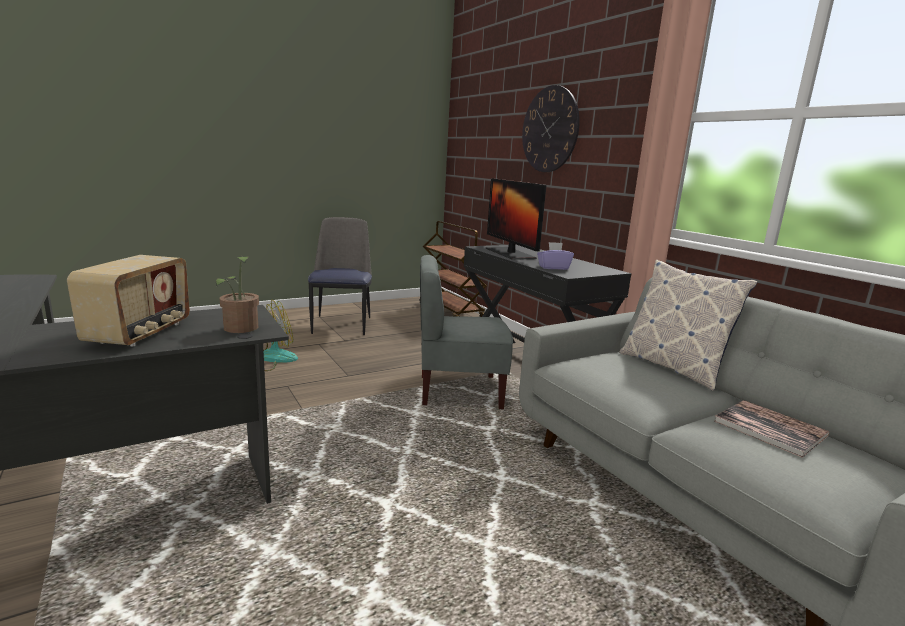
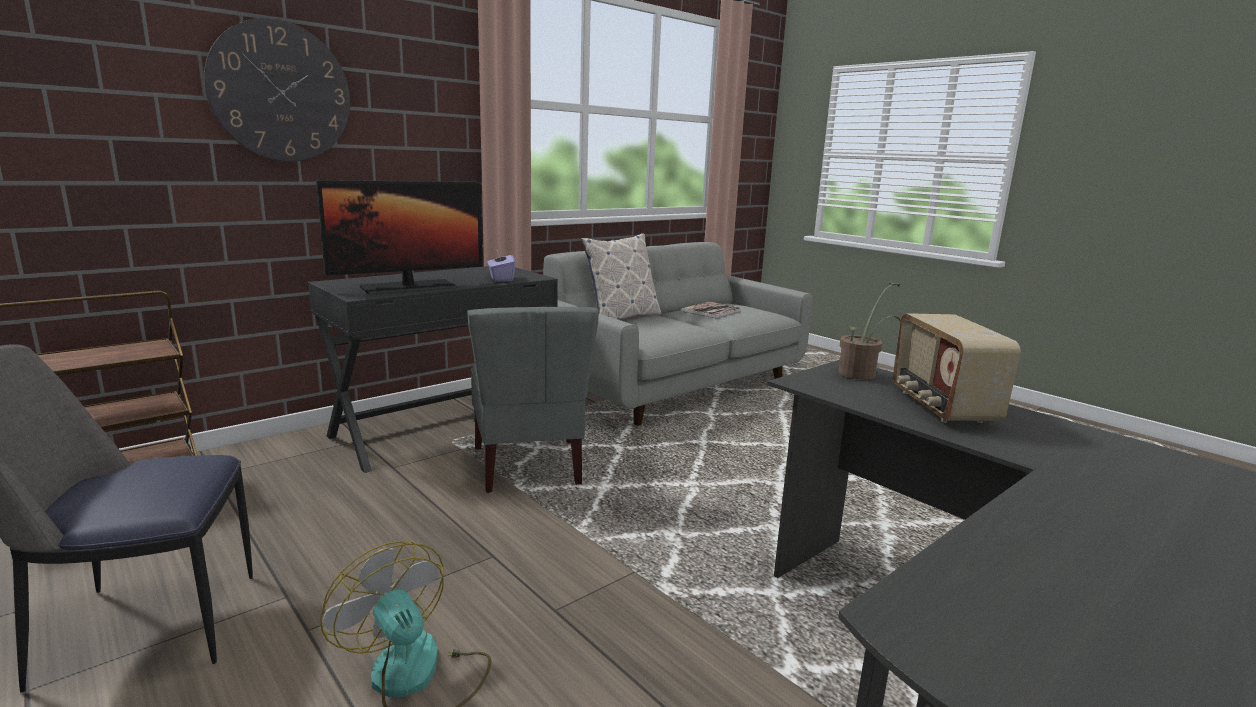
camera: 100 degrees left, 0 degrees up
radio [67,255,190,347] -> radio turned 90 degrees counterclockwise [893,313,1021,423]

